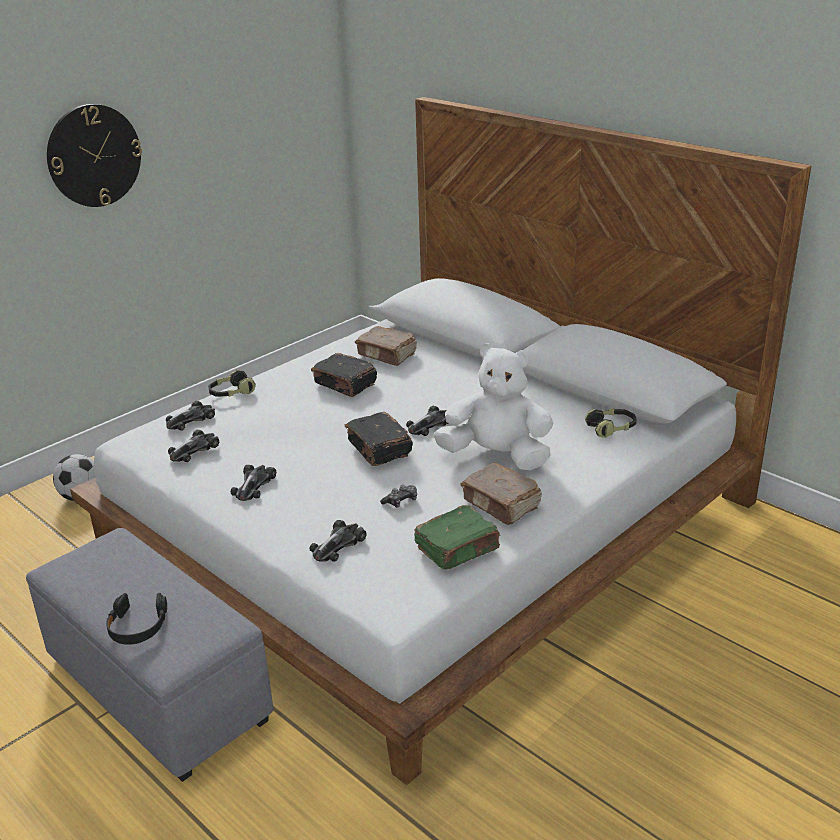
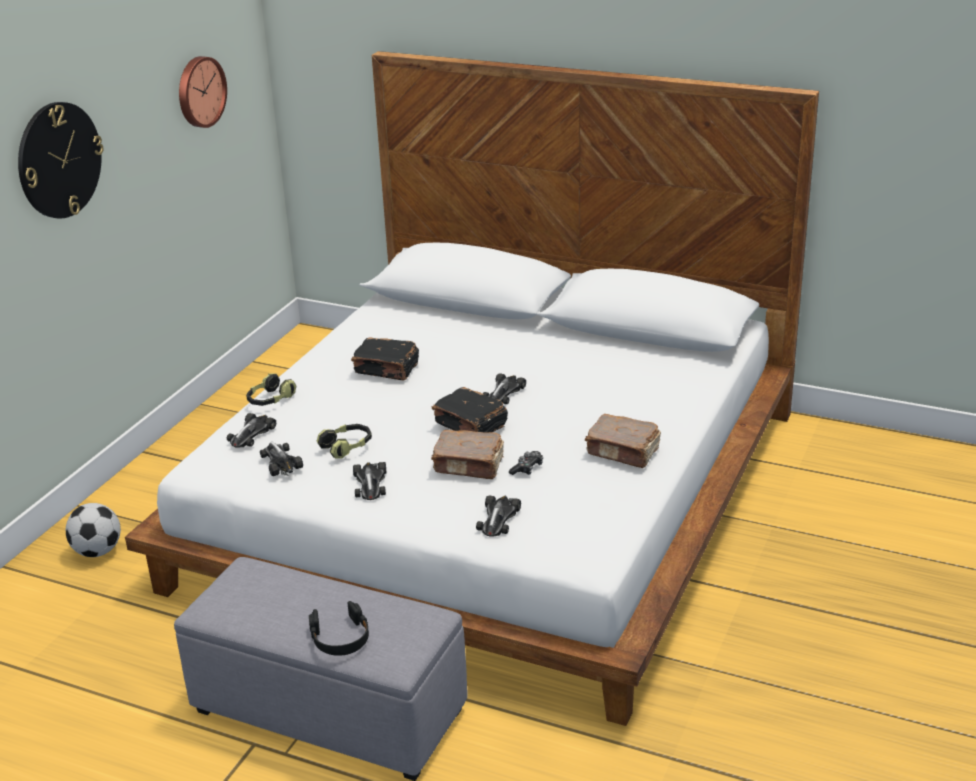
camera: 20 degrees left, 0 degrees up
toy car [168,430,219,462] -> toy car turned 135 degrees clockwise [260,442,303,476]
brown book [355,326,417,366] -> brown book moved to [431,430,504,479]
green book [414,505,500,570] -> none
white plush toy [433,343,553,470] -> none
headphones [585,408,637,438] -> headphones moved to [317,424,372,459]
none -> wall clock [179,56,227,128]

